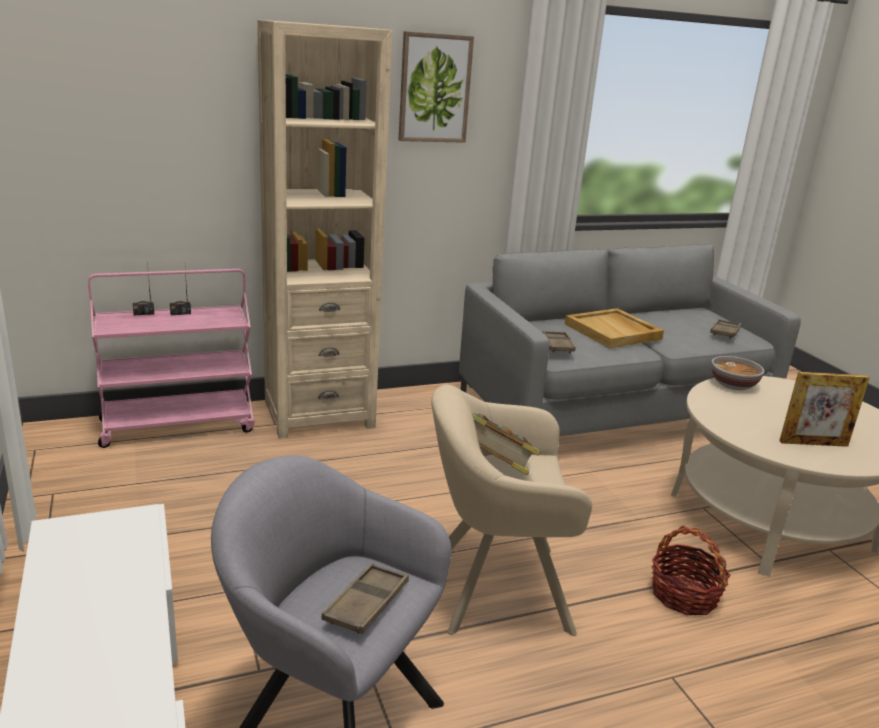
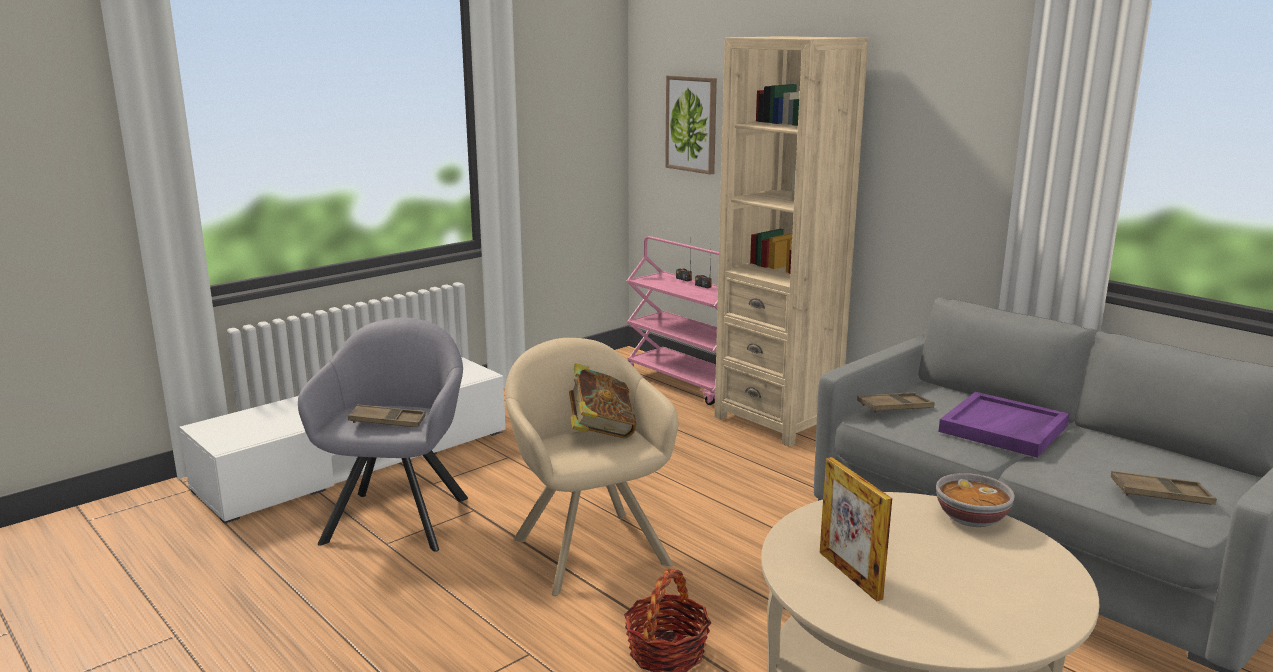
camera: 70 degrees right, 5 degrees down
picture [399,31,474,143] -> picture moved to [665,75,717,175]
beige tray [565,308,664,348] -> purple tray [939,392,1070,458]

